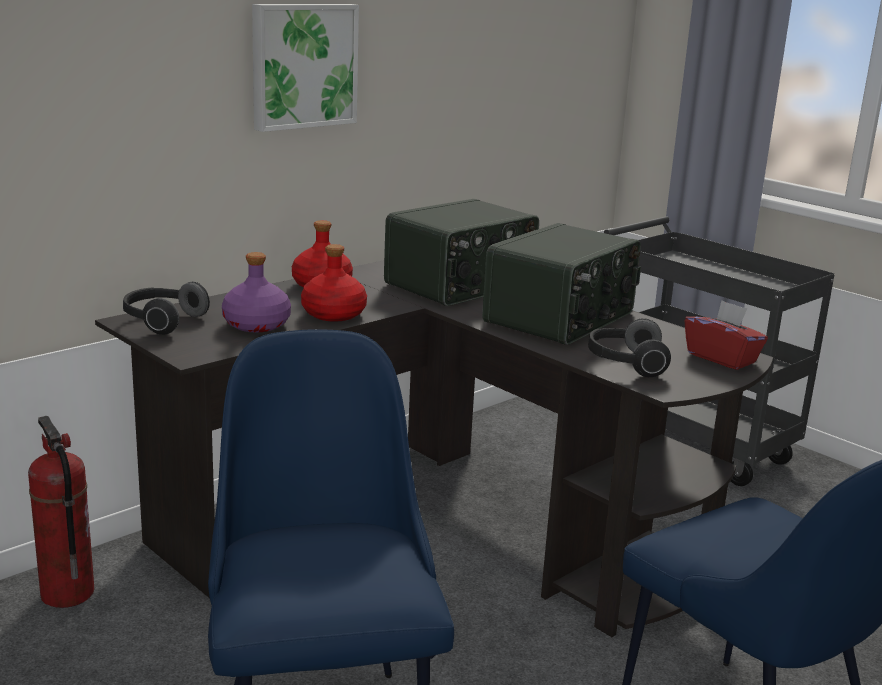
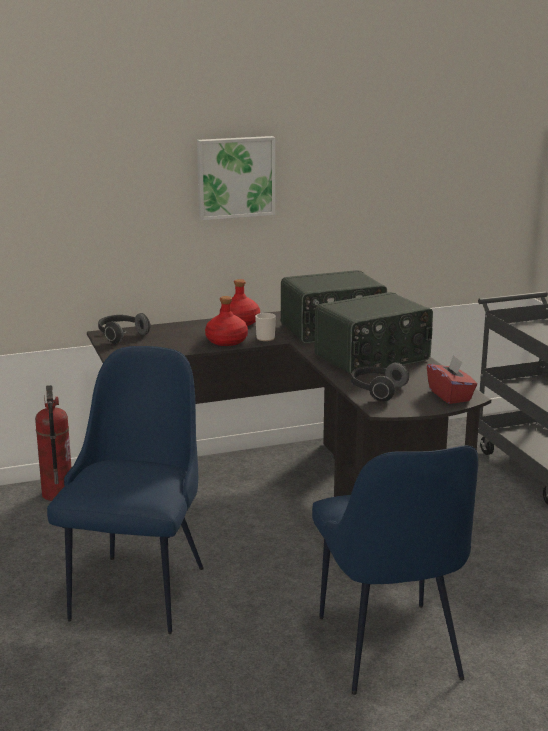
camera: 25 degrees right, 0 degrees up
purple bottle [222,252,291,332] -> none
none -> mug [255,313,276,341]

